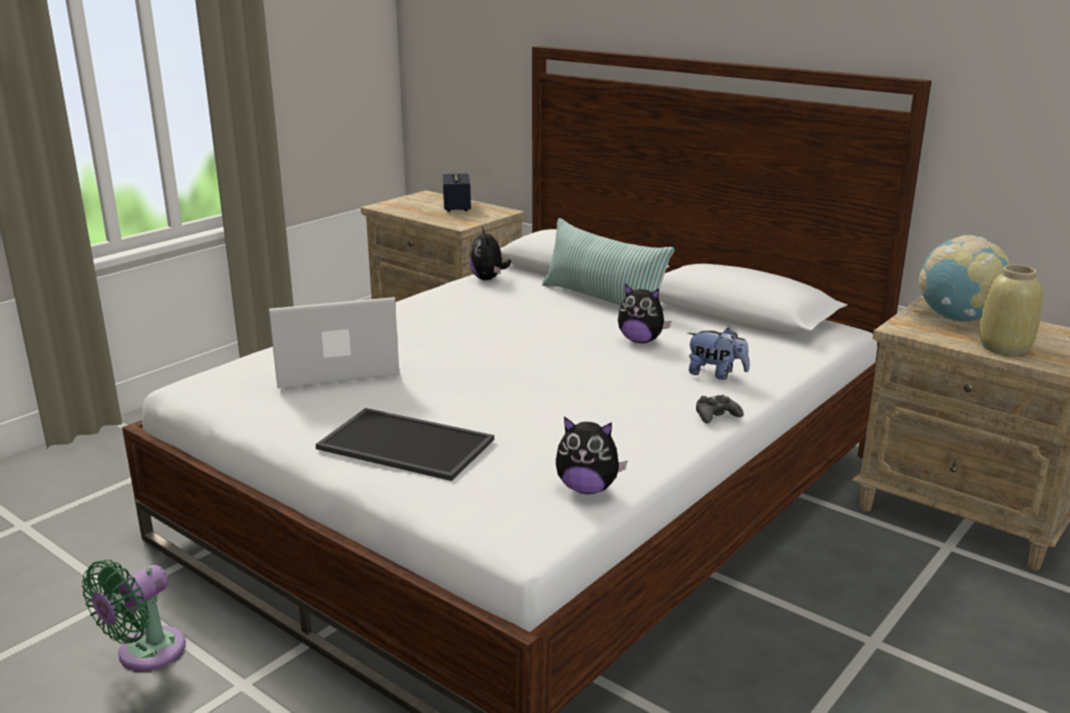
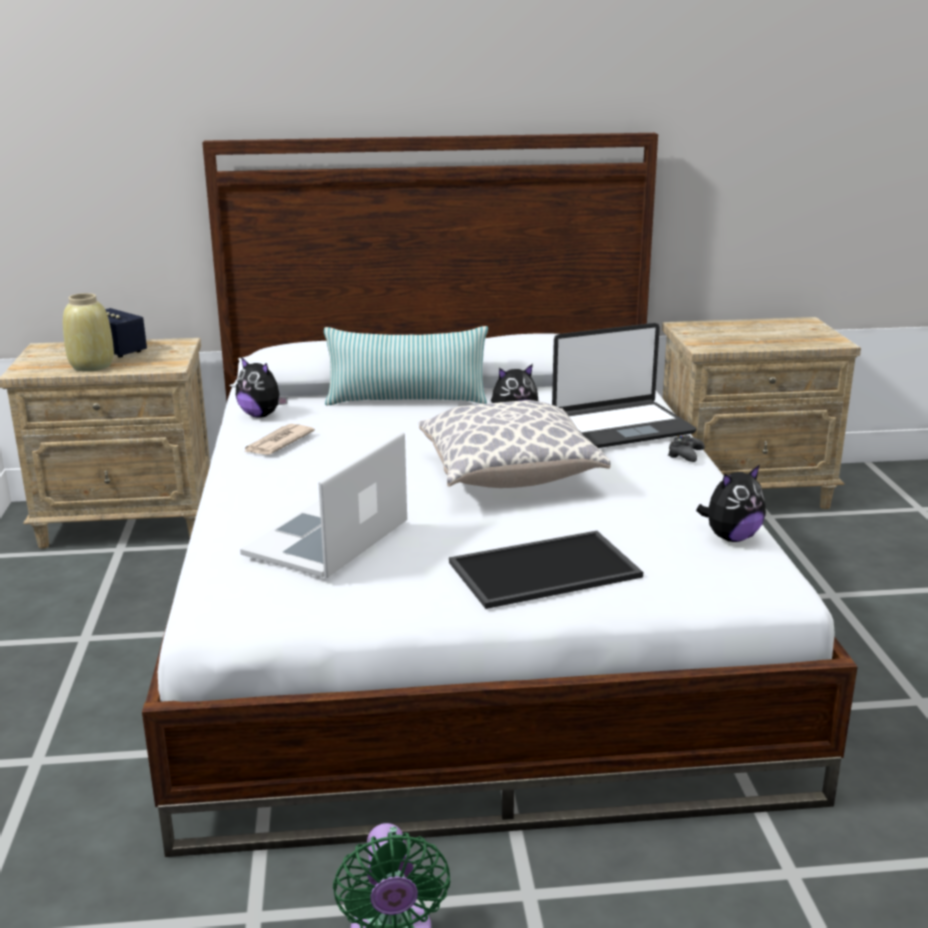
camera: 45 degrees left, 0 degrees up
plush toy [688,328,749,380] -> laptop [552,323,697,448]
globe [919,235,1010,321] -> none
beige vase [979,265,1043,355] -> beige vase moved to [63,293,114,372]
none -> newspaper [244,424,315,455]
none -> pillow [419,400,610,488]

